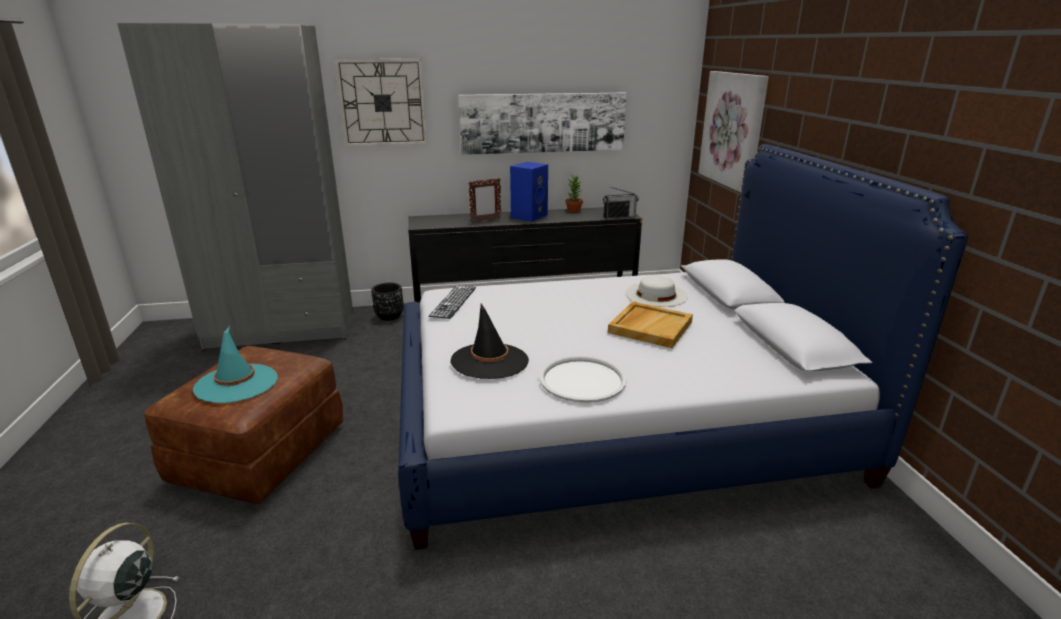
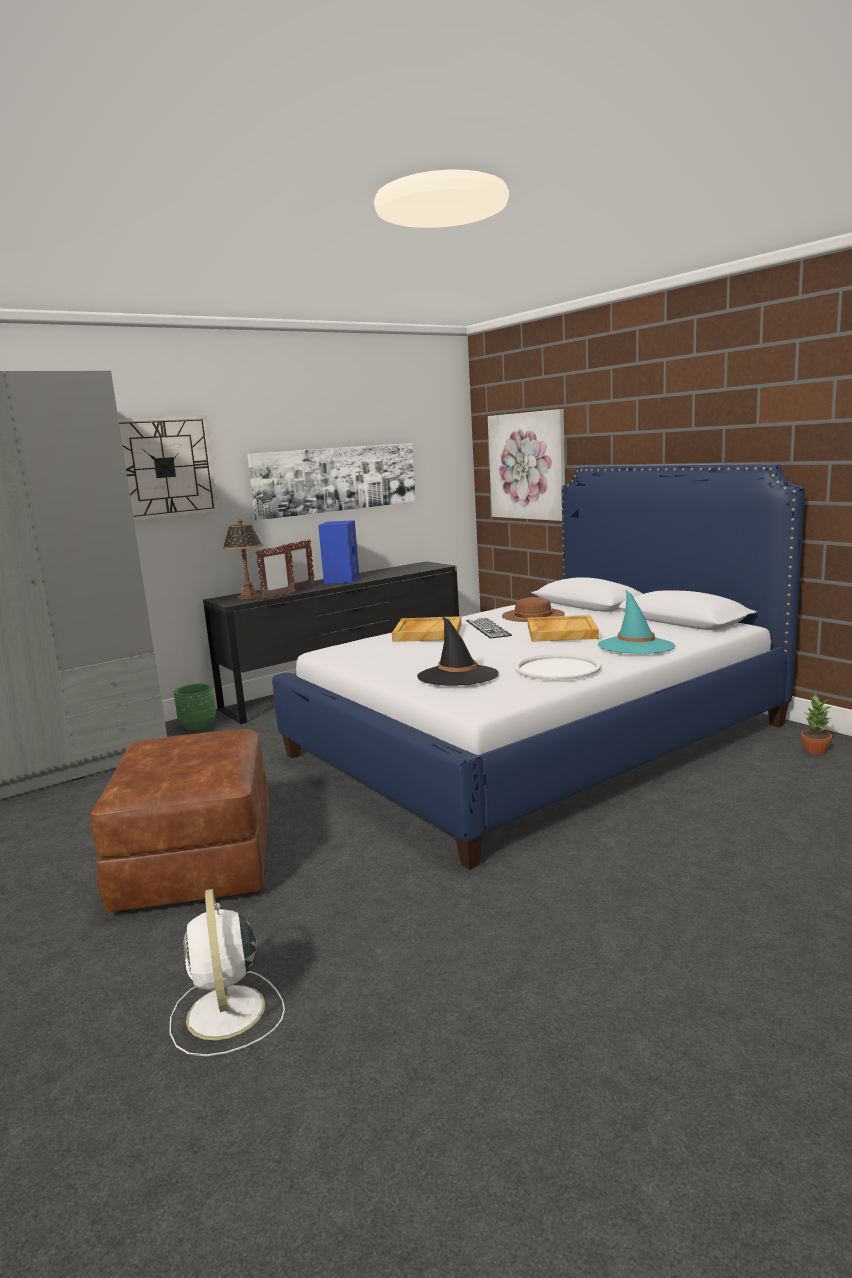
camera: 25 degrees left, 10 degrees down
turquoise hat [193,326,278,403] -> turquoise hat moved to [598,589,675,654]
black planter [371,282,404,321] -> green planter [174,683,216,731]
keyboard [429,285,476,319] -> keyboard moved to [466,618,512,639]
potted plant [565,174,583,212] -> potted plant moved to [801,695,832,754]
radio [603,186,639,219] -> none
white hat [625,276,688,307] -> brown hat [502,597,565,622]
none -> table lamp [222,519,263,599]
none -> picture frame [255,544,296,599]
none -> beige tray [392,616,462,642]

